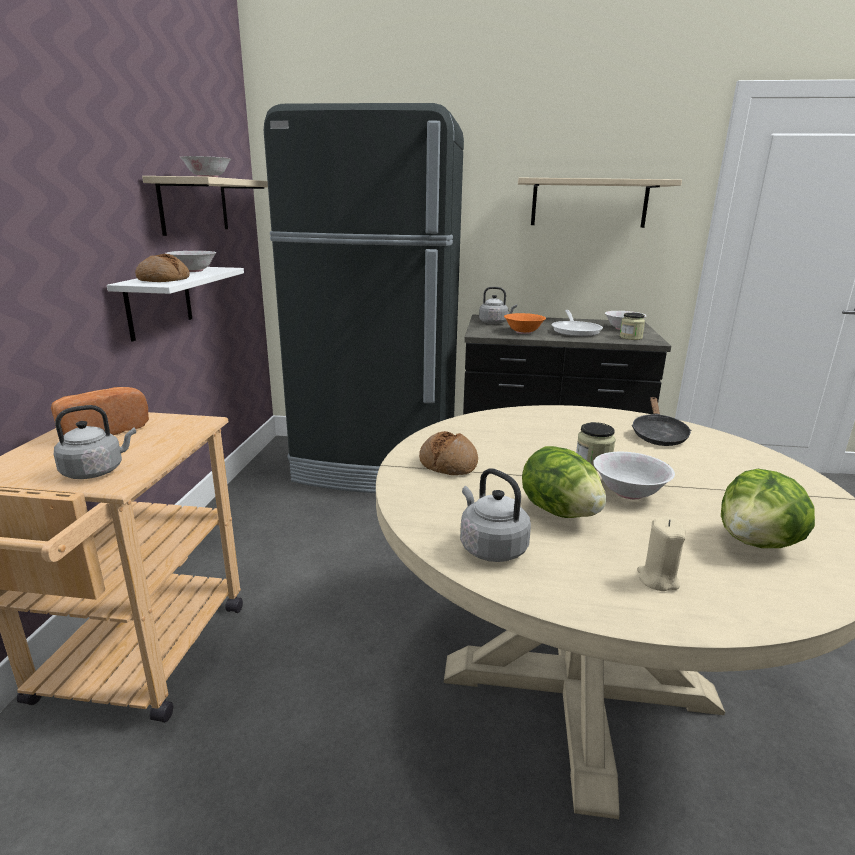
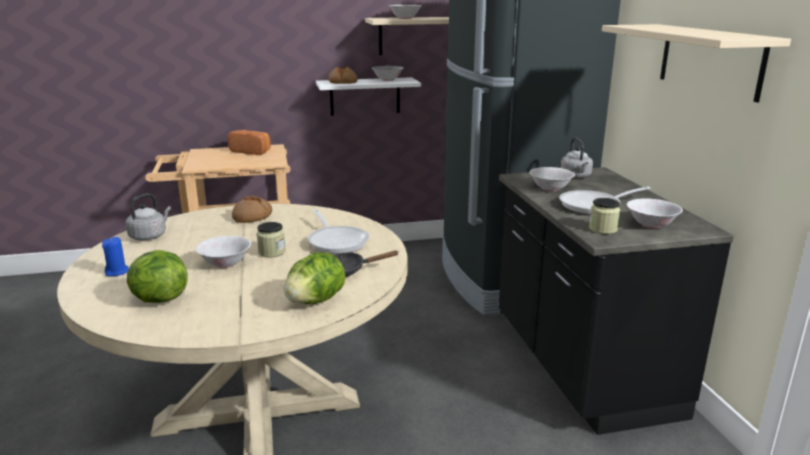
camera: 70 degrees right, 0 degrees up
grey kettle [54,405,136,479] -> none
orange bowl [504,313,546,334] -> white bowl [529,167,575,192]
lettuce [522,446,606,518] -> lettuce moved to [284,252,345,304]
beige candle [637,517,686,591] -> blue candle [102,237,129,276]
none -> frying pan [308,209,369,254]

